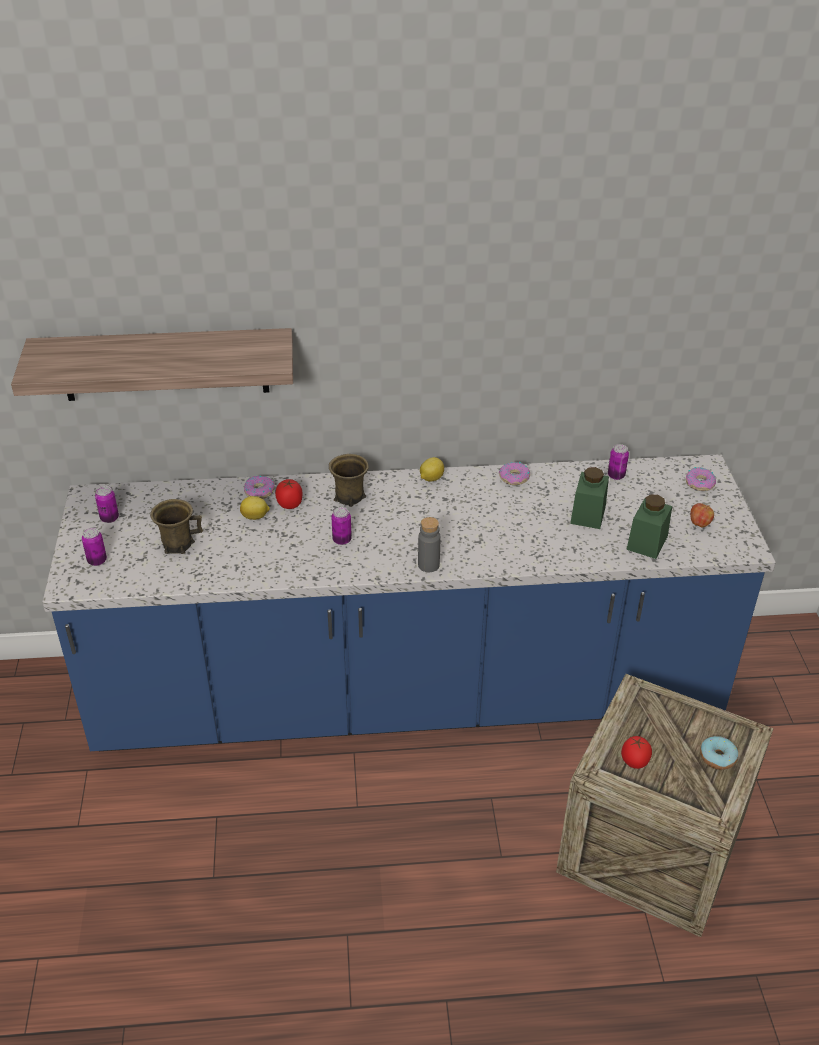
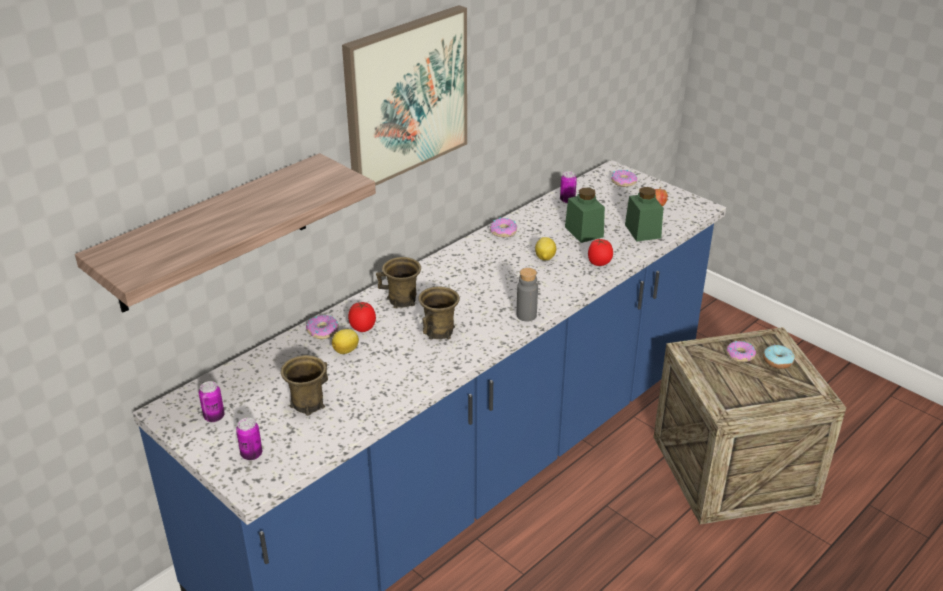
camera: 40 degrees left, 5 degrees down
can [331,507,352,545] -> brown mug [419,286,460,340]
lemon [420,457,444,482] -> lemon moved to [535,237,556,261]
tomato [621,736,652,769] -> tomato moved to [588,239,613,266]
none -> picture [342,5,467,186]
none -> donut [727,341,756,362]

